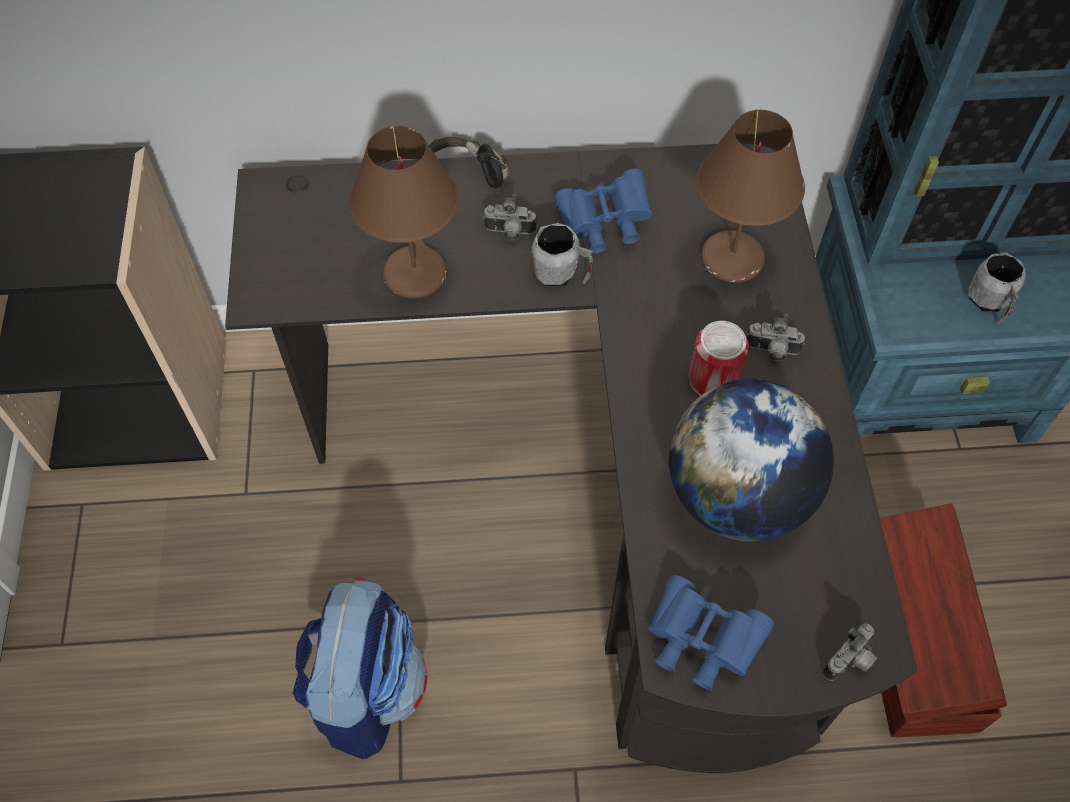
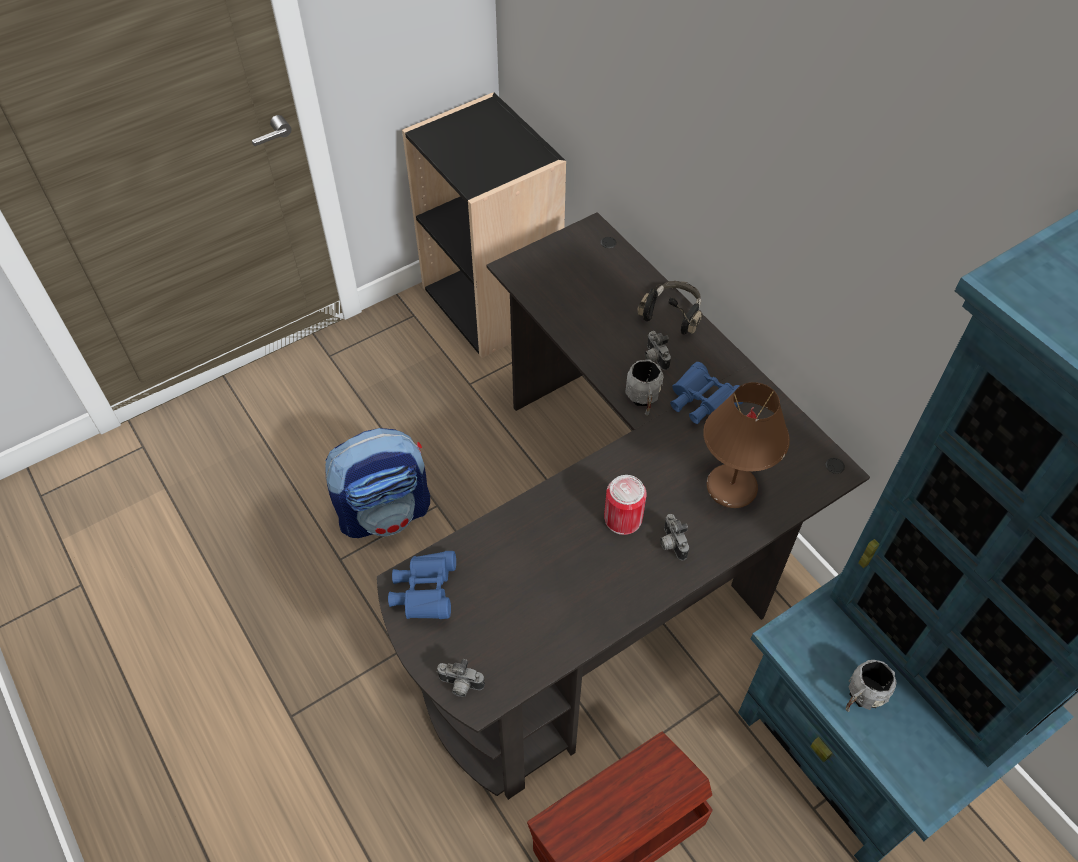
camera: 60 degrees right, 5 degrees down
brown table lamp [349,125,459,299] -> none
globe [669,379,834,541] -> none

